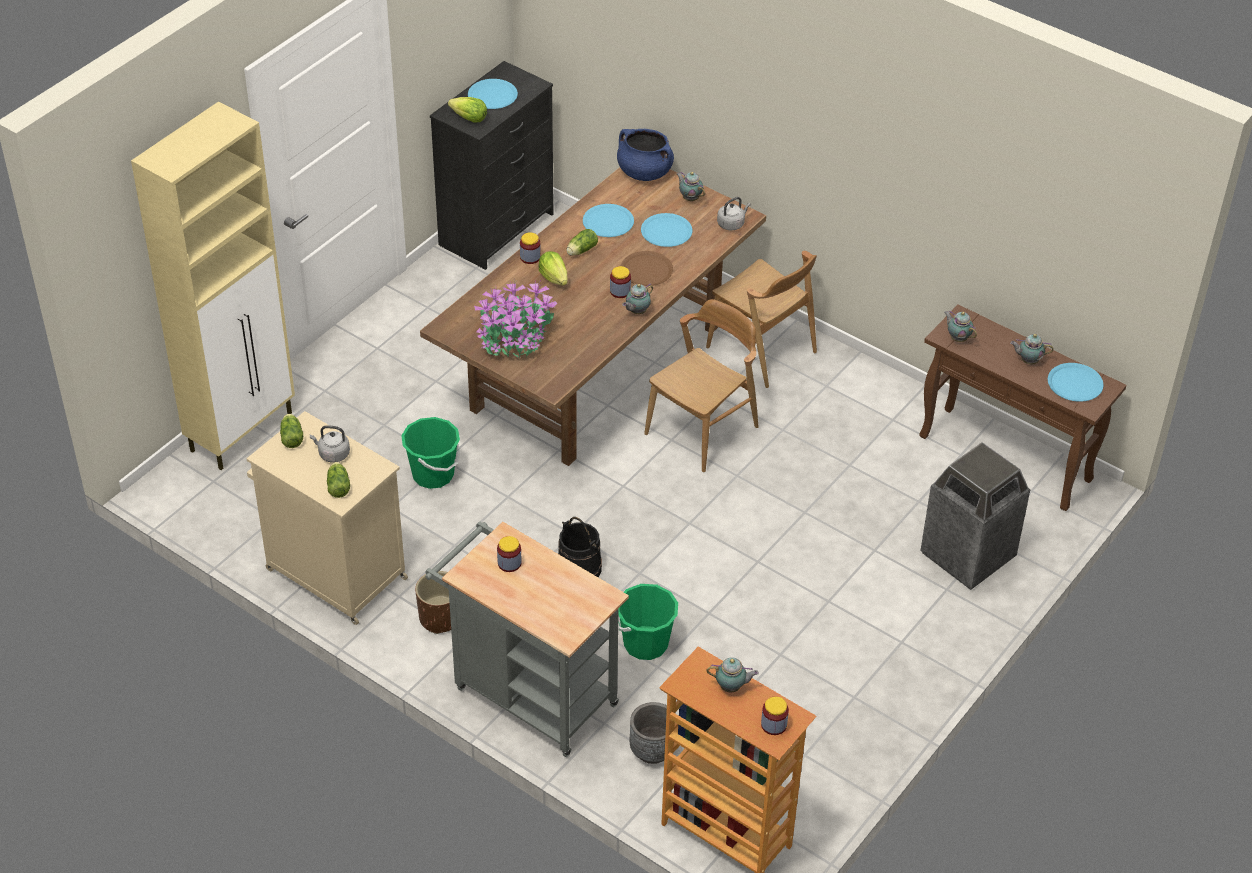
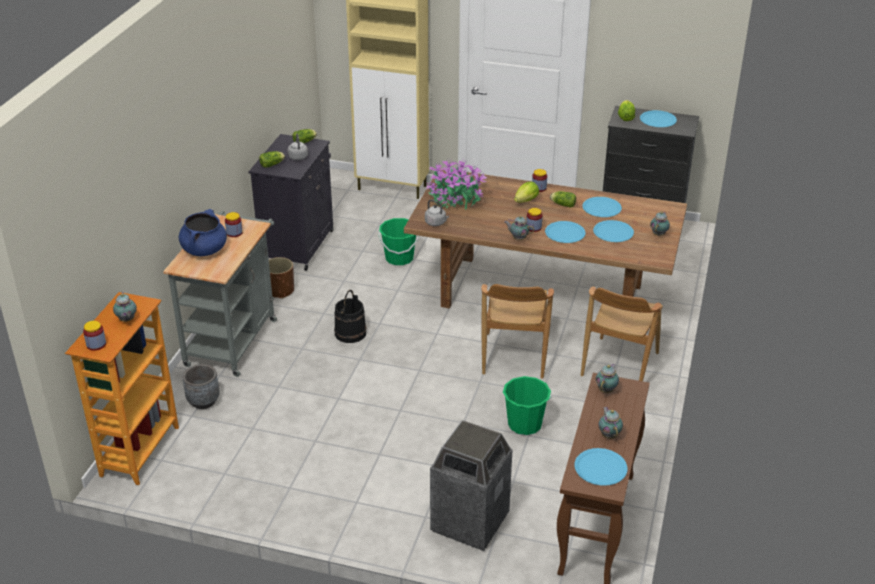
camera: 70 degrees right, 10 degrees down
beige cabinet [246,411,408,625] -> black cabinet [249,134,334,271]
blue cooking pot [617,129,674,181] -> blue cooking pot moved to [178,209,227,256]
green bucket [618,584,678,660] -> green bucket moved to [503,376,552,435]
brown plate [621,251,673,286] -> blue plate [545,221,586,243]
brown chair [644,299,759,472] -> brown chair turned 75 degrees clockwise [481,284,554,379]
grey kettle [717,197,751,231] -> grey kettle moved to [425,200,449,226]

